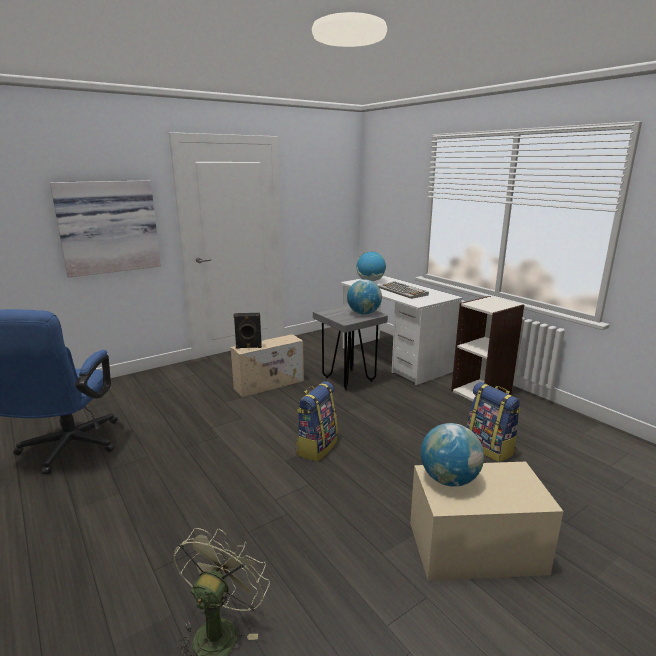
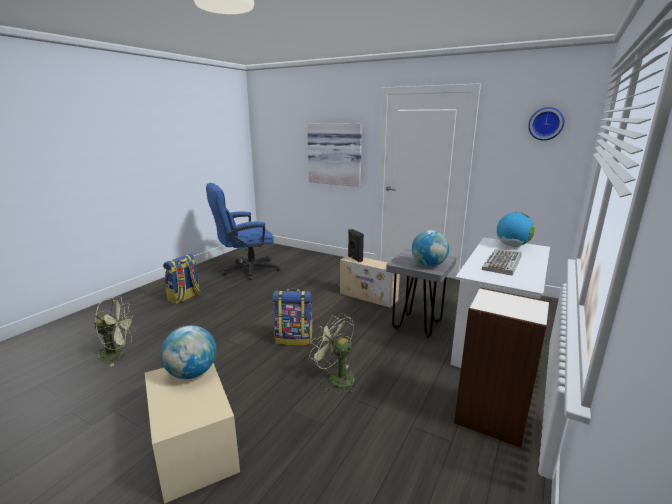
camera: 65 degrees right, 0 degrees up
backpack [466,382,521,462] -> backpack moved to [163,254,201,304]
none -> green fan [309,313,355,394]
none -> wall clock [528,107,564,141]

